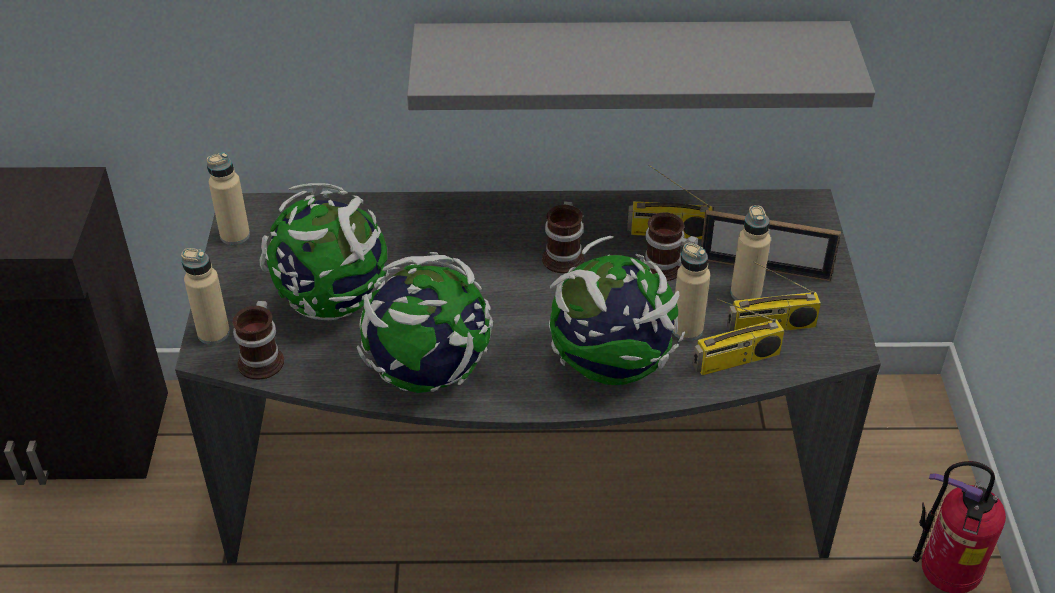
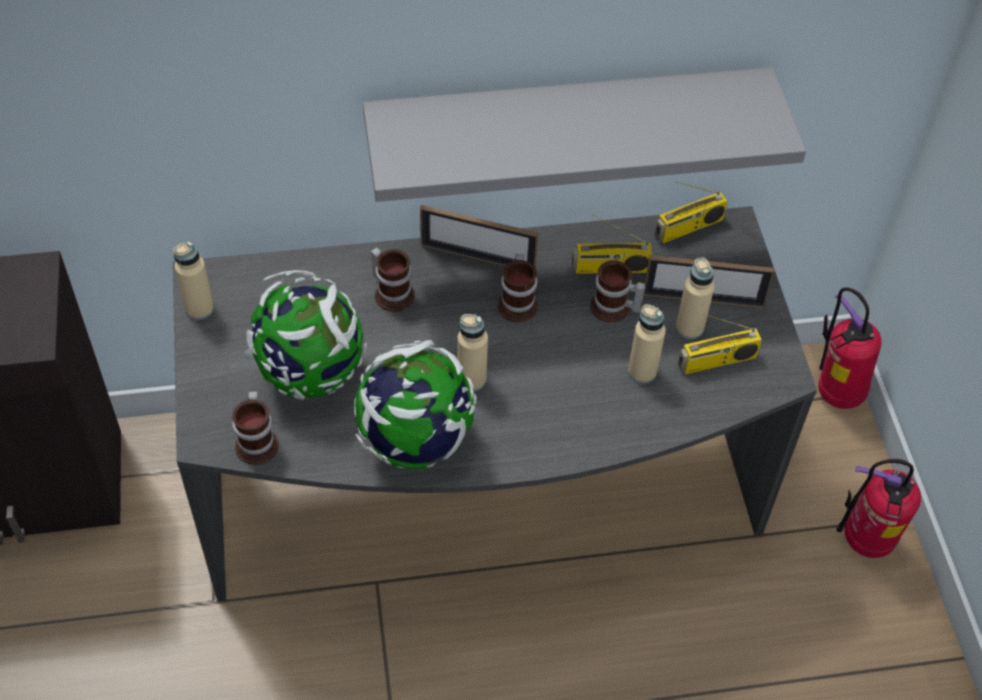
camera: 10 degrees left, 10 degrees up
beige bottle [181,248,230,344] -> beige bottle moved to [457,314,488,391]
globe [549,236,685,385] -> none
radio [692,298,785,376] -> radio moved to [654,181,728,244]
none -> mug [371,247,415,312]
none -> picture frame [420,205,539,268]
none -> fire extinguisher [818,287,882,409]

